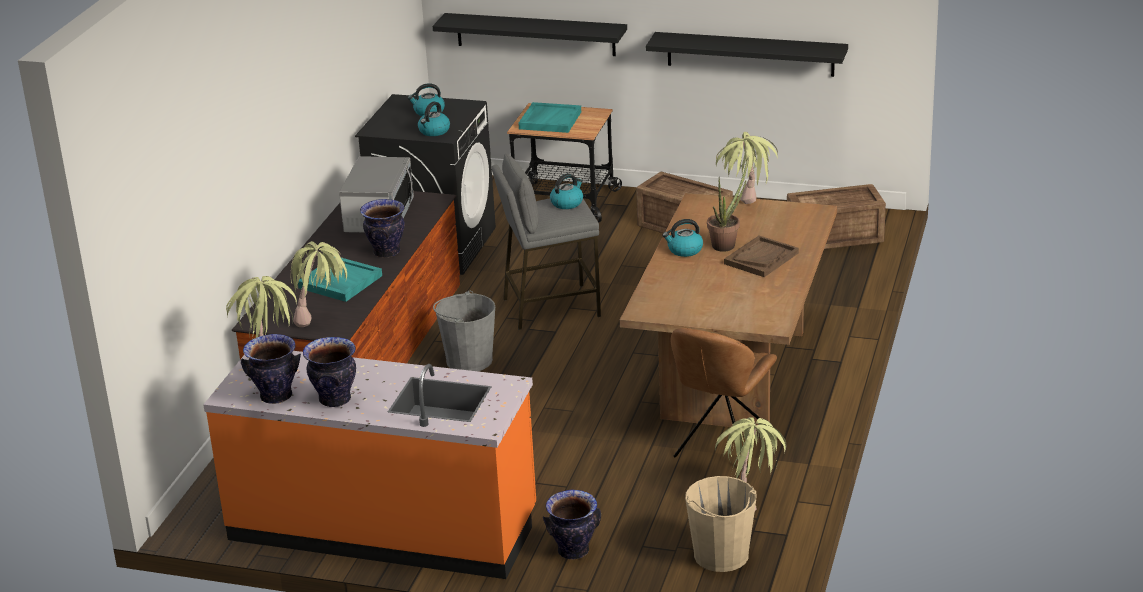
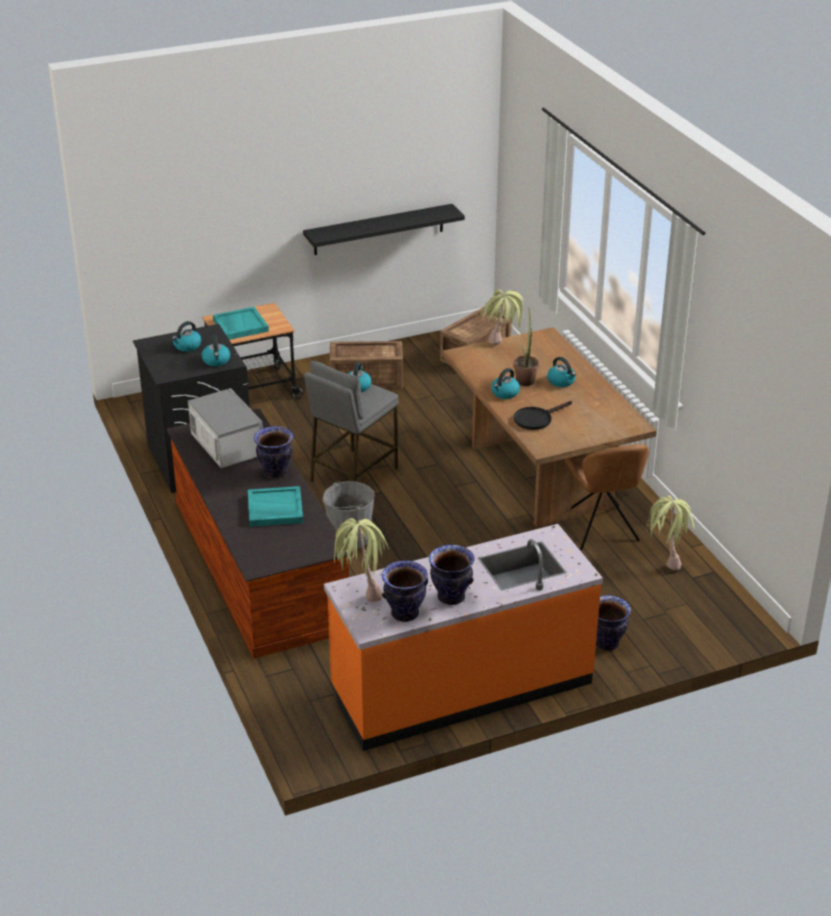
camera: 40 degrees left, 5 degrees up
potted plant [291,241,347,327] -> none
black shelf [433,13,627,56] -> none
beige bucket [685,476,757,572] -> none
brown tray [724,236,799,277] -> kettle [547,357,576,387]
none -> black frying pan [514,401,572,430]

